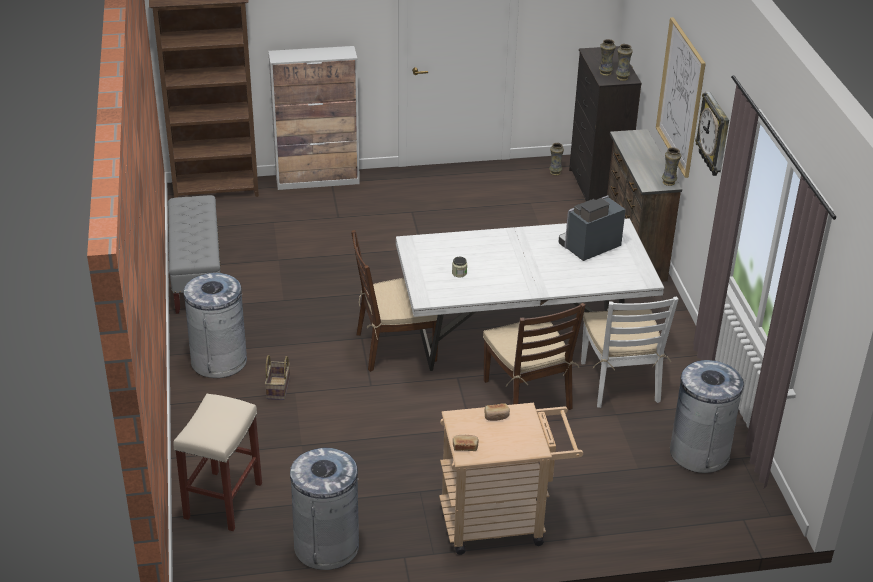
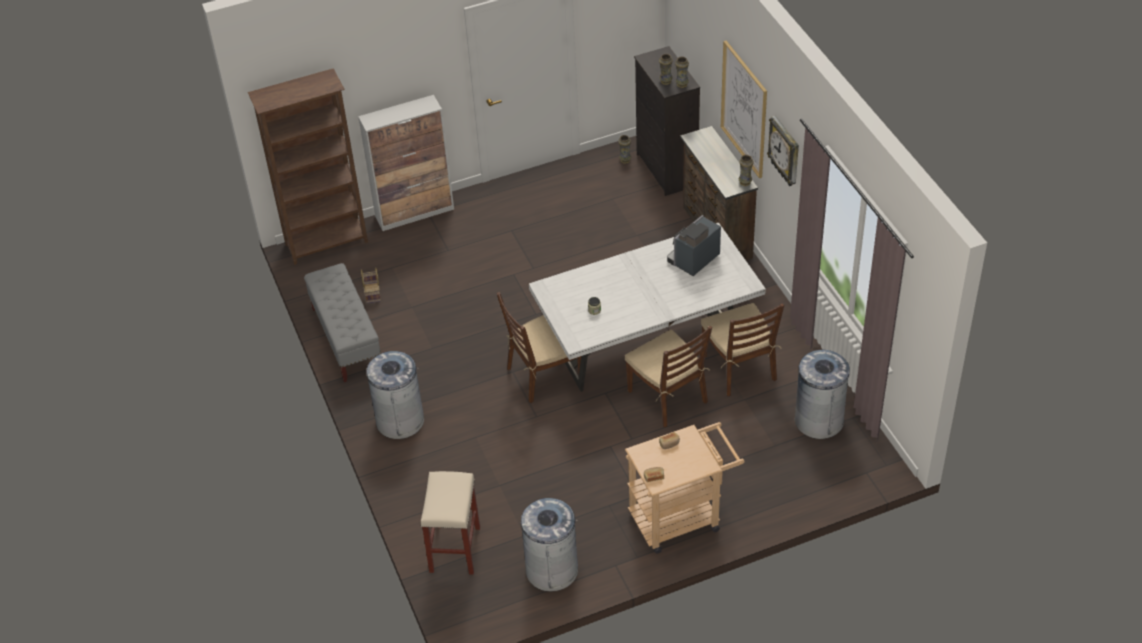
camera: 10 degrees left, 10 degrees up
basket [265,355,290,400] -> basket moved to [361,267,381,303]
white chair [581,297,679,408] -> brown chair [701,303,784,396]

